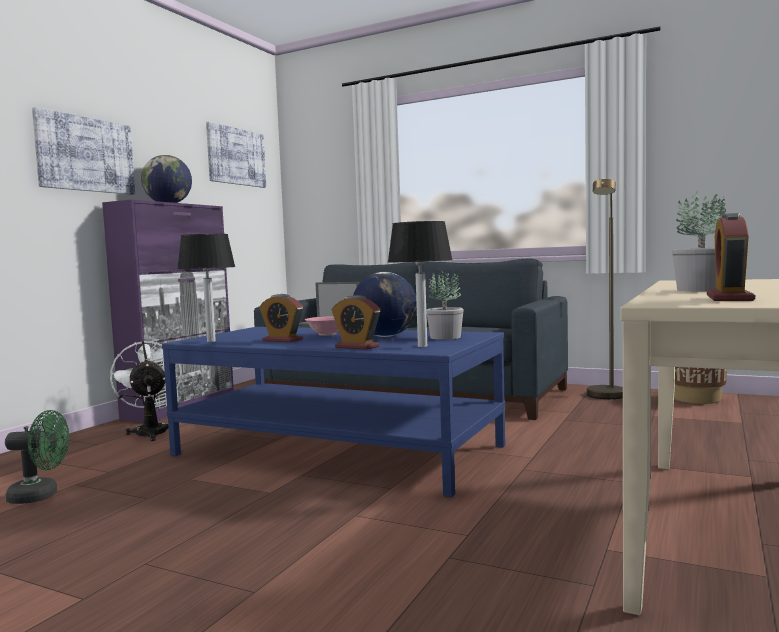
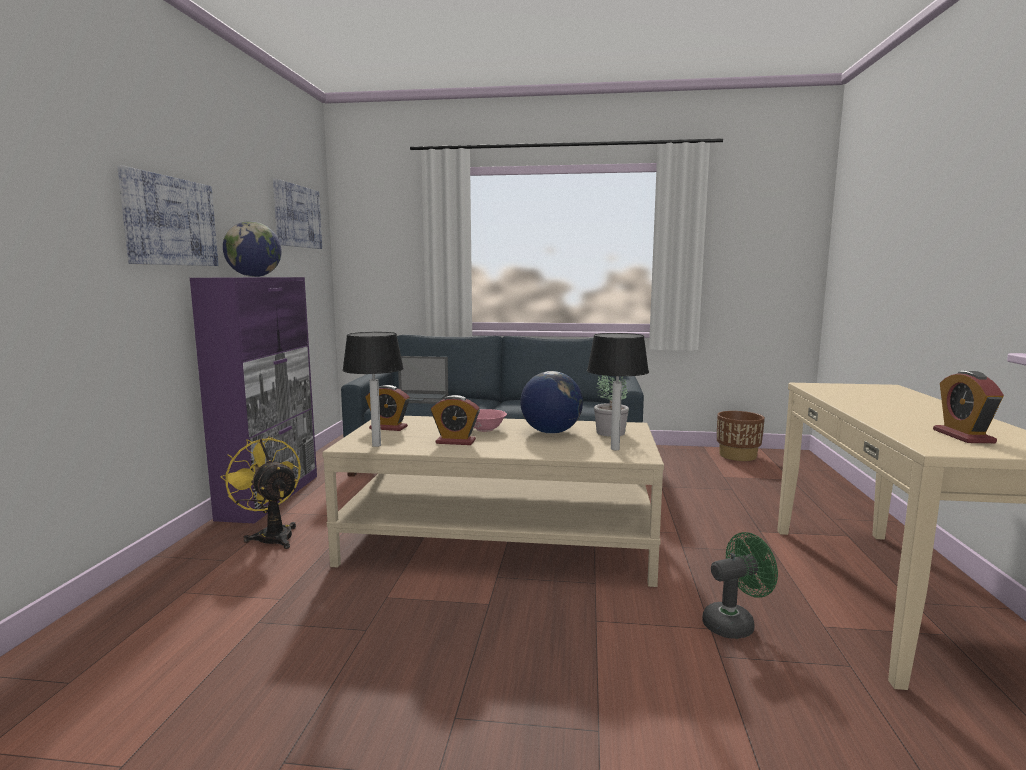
camera: 20 degrees left, 5 degrees up
green fan [5,410,69,504] -> green fan moved to [702,532,778,639]
white fan [110,341,182,441] -> yellow fan [221,436,301,549]
blue coffee table [162,327,505,497] -> beige coffee table [322,416,664,587]
alarm clock [332,295,380,350] -> alarm clock moved to [365,385,410,431]
brown floor lamp [587,179,623,399] -> none
potted plant [672,190,726,291] -> none

